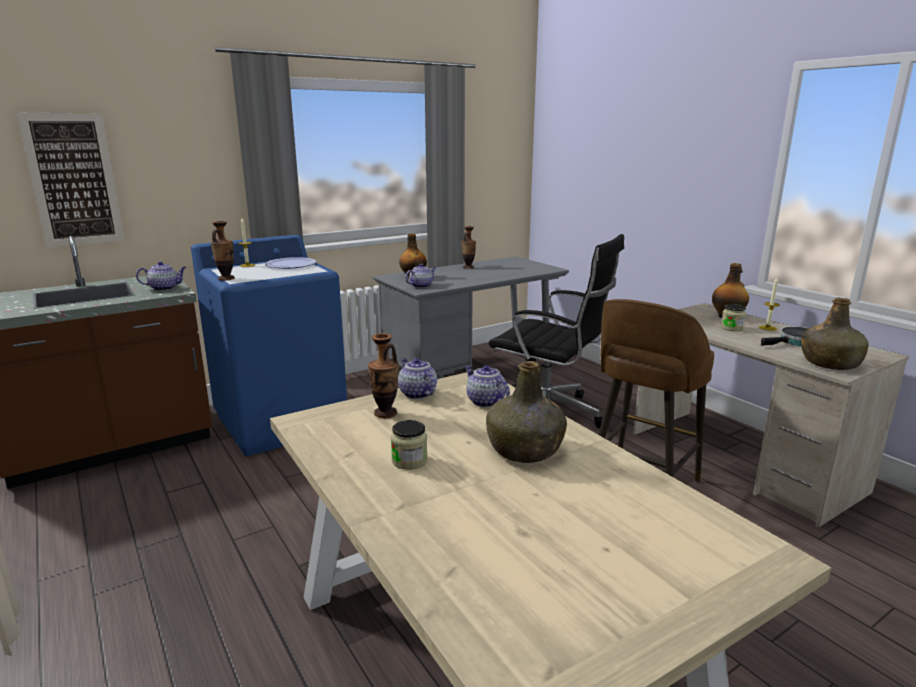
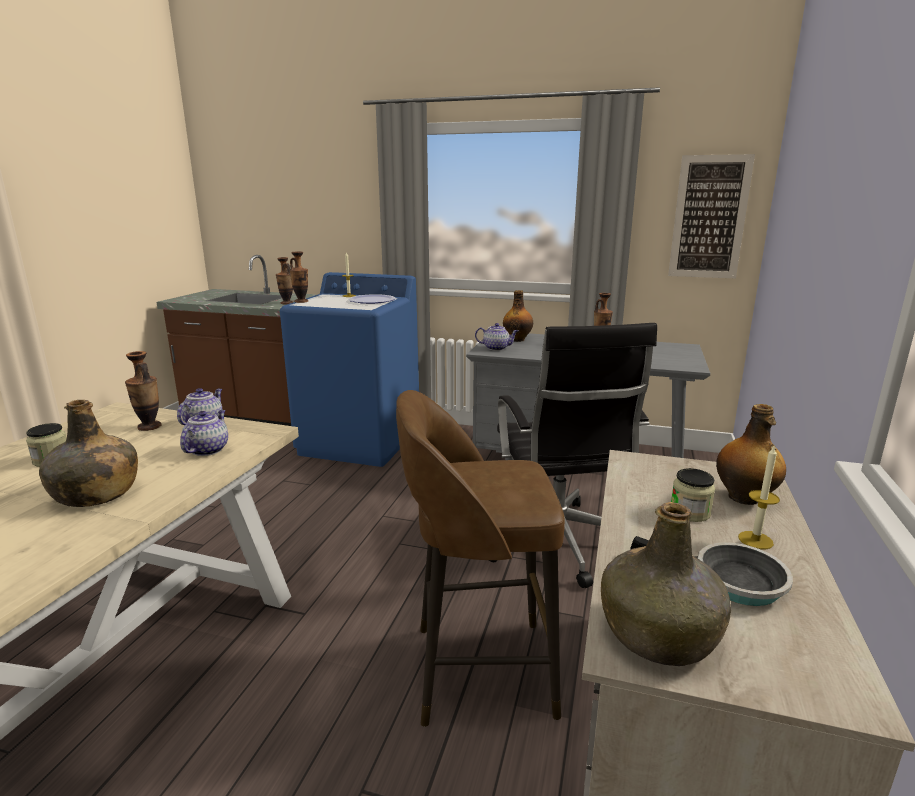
camera: 50 degrees right, 0 degrees up
picture [16,113,125,247] -> picture moved to [668,154,755,279]
teapot [136,261,186,291] -> vase [276,257,293,304]

